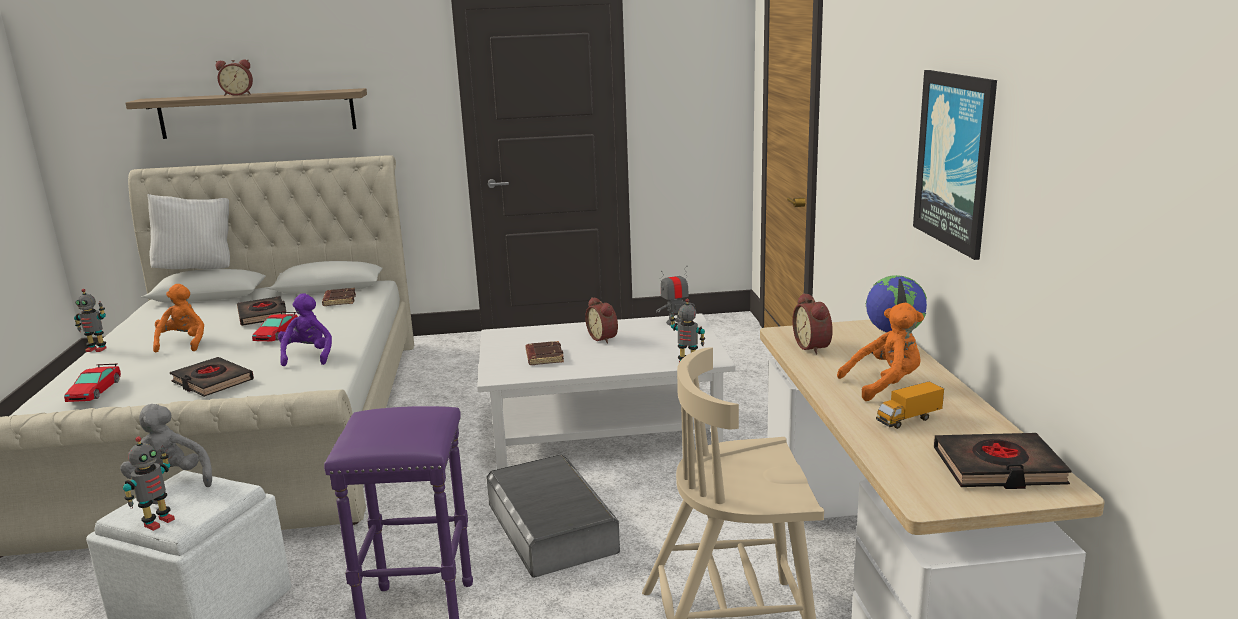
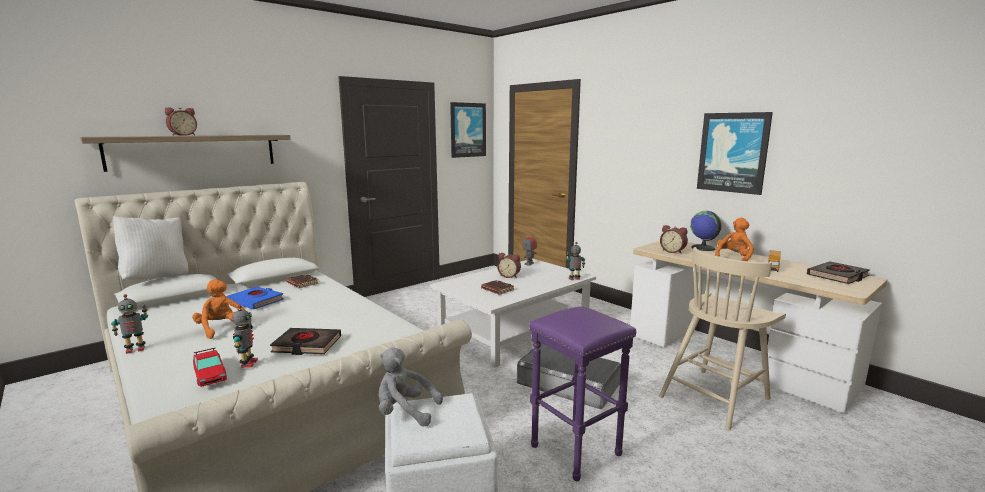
camera: 35 degrees left, 5 degrees down
toy robot [123,436,175,531] -> toy robot moved to [232,305,258,368]
black book [237,296,286,326] -> blue book [226,287,284,310]
toy car [252,312,298,341] -> none
purple plush toy [278,293,332,366] -> none
none -> picture [450,102,486,158]

